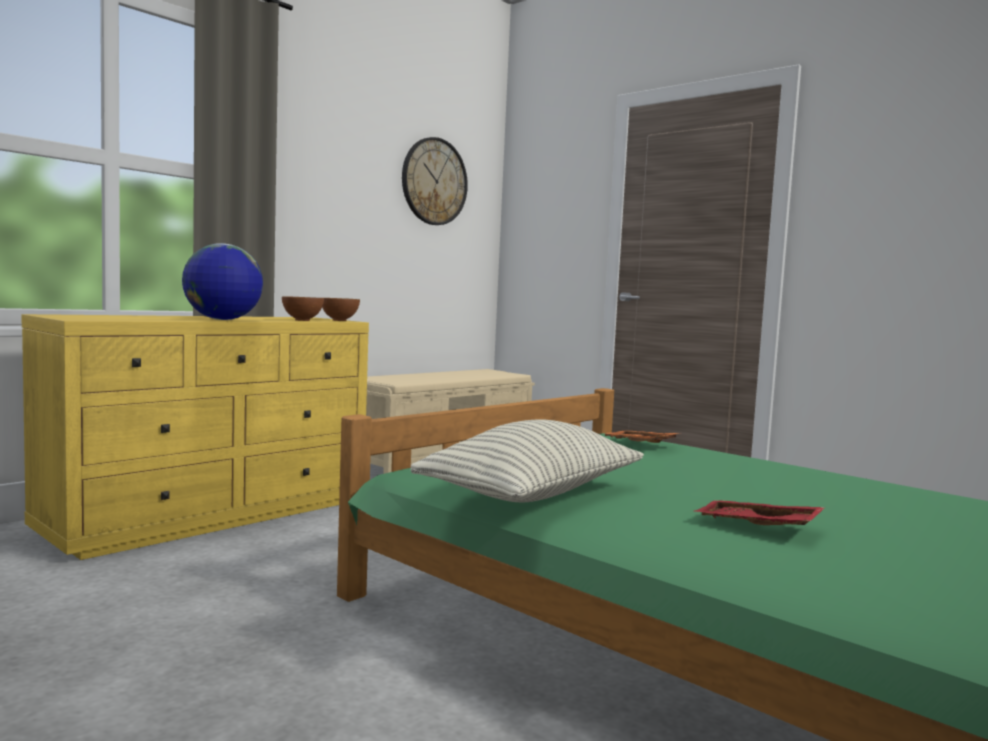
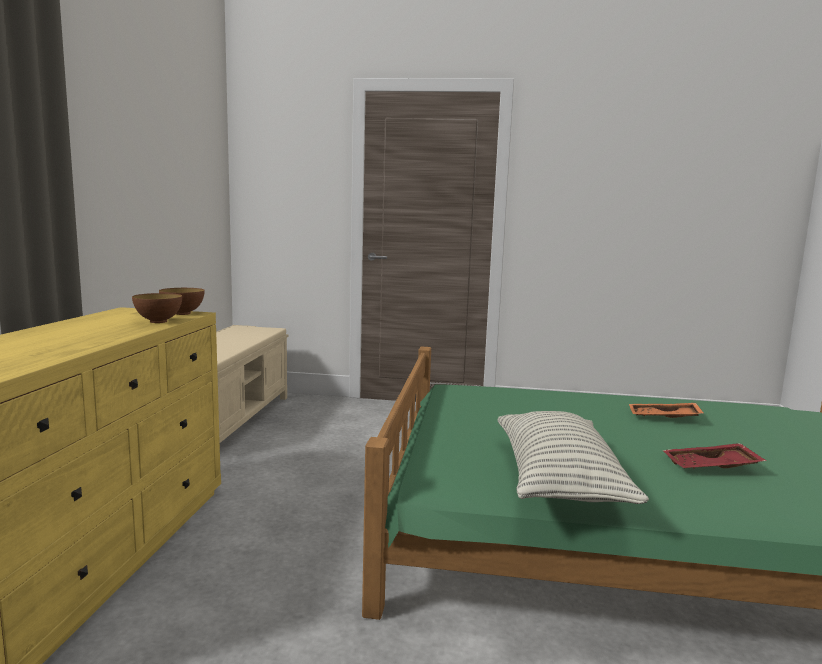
camera: 35 degrees left, 5 degrees up
globe [182,243,263,320] -> none
wall clock [402,137,468,225] -> none
orange tray [605,431,681,443] -> orange tray moved to [629,403,704,418]

